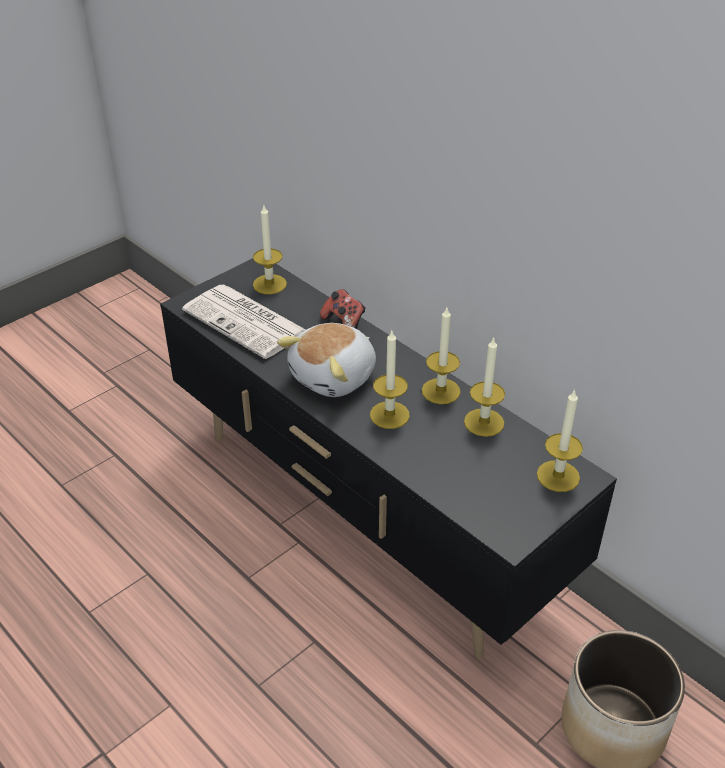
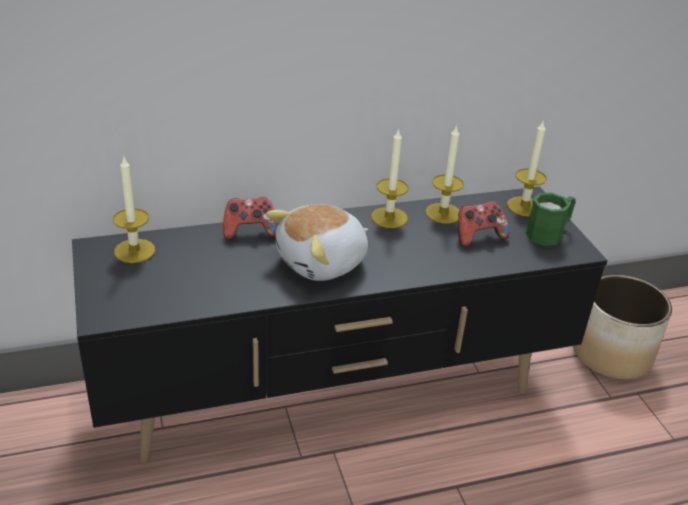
camera: 65 degrees left, 5 degrees down
newspaper [182,285,306,359] -> none
plush toy [277,323,376,397] -> plush toy turned 75 degrees clockwise [266,204,368,281]
candle [370,331,410,429] -> none
none -> game controller [458,201,510,247]
none -> green mug [526,193,575,246]

